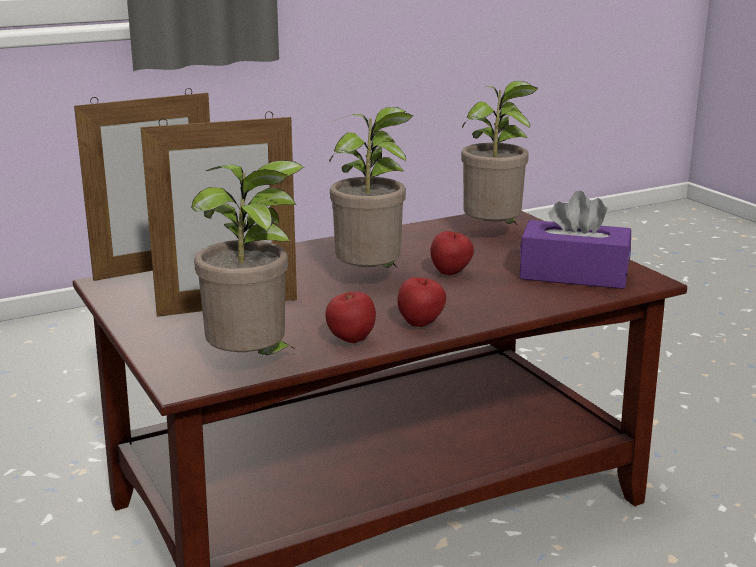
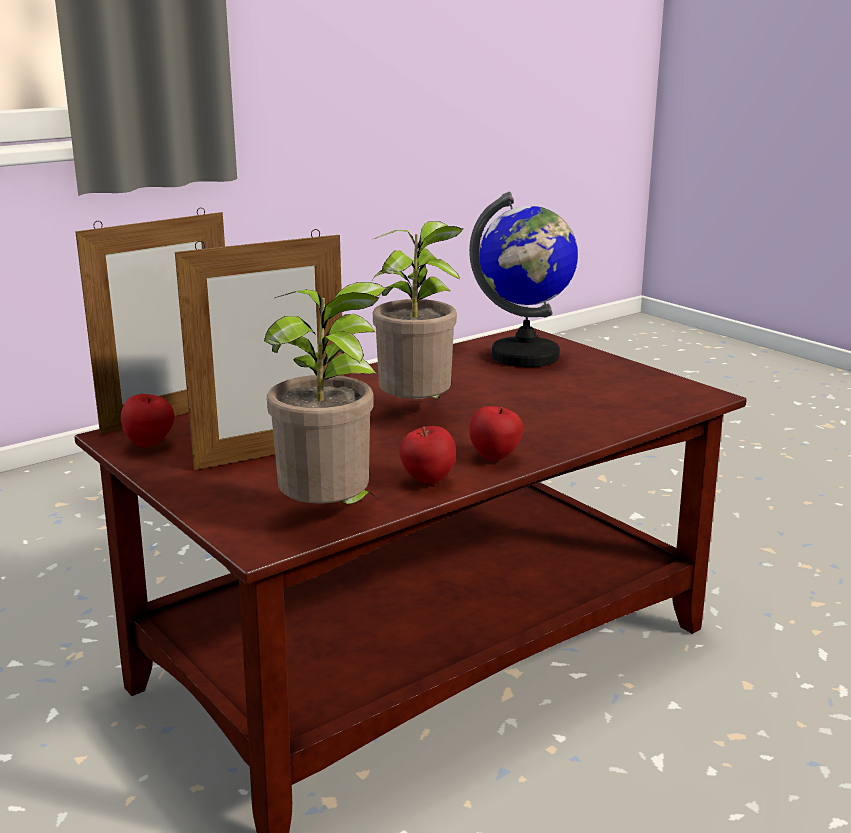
camera: 10 degrees left, 0 degrees up
apple [430,231,474,275] -> apple moved to [121,394,175,447]
potted plant [461,81,538,225] -> globe [469,191,578,367]
purple tissue box [519,191,631,289] -> none

